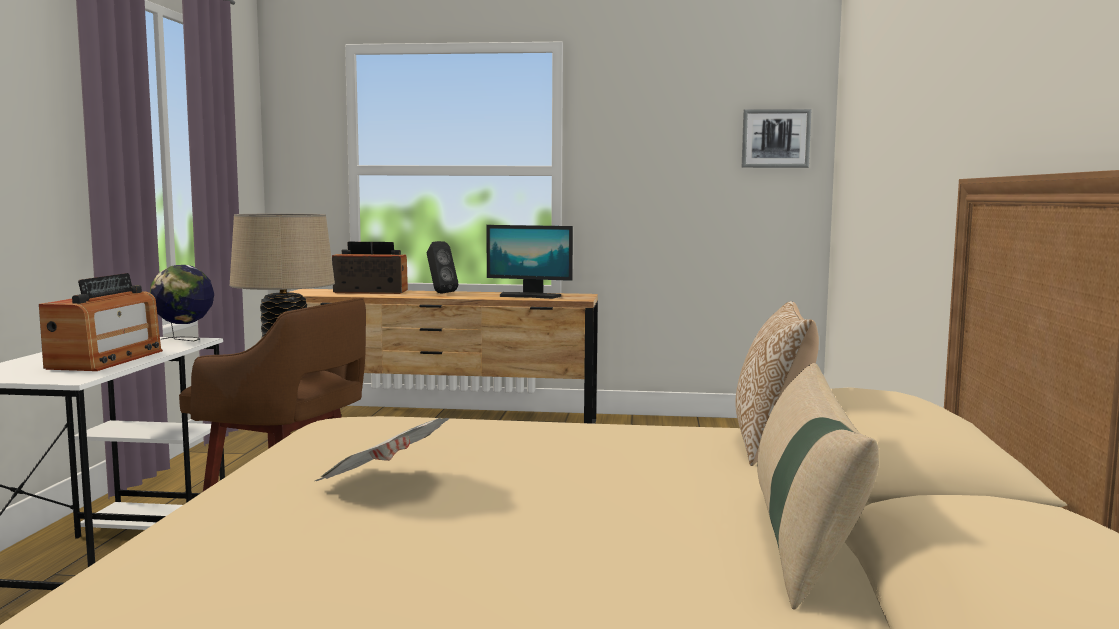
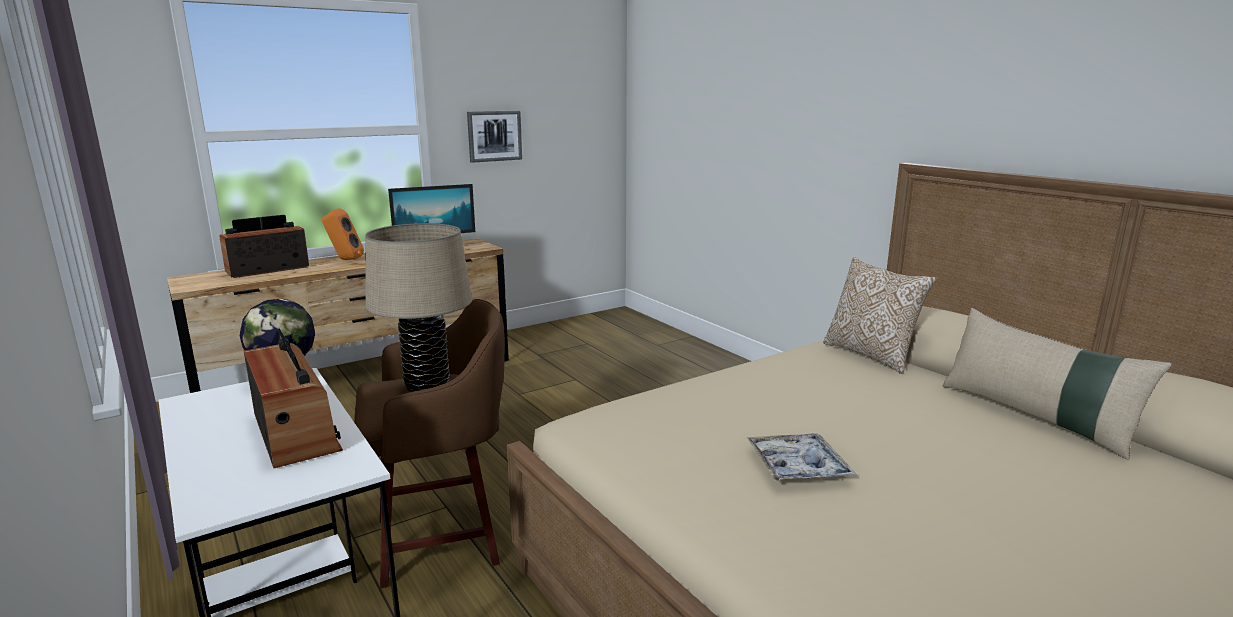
camera: 40 degrees left, 10 degrees up
newspaper [315,418,449,481] -> tray [747,433,857,481]
black speaker [427,241,458,294] -> orange speaker [322,208,364,260]
picture [742,109,811,168] -> picture moved to [467,111,522,163]

